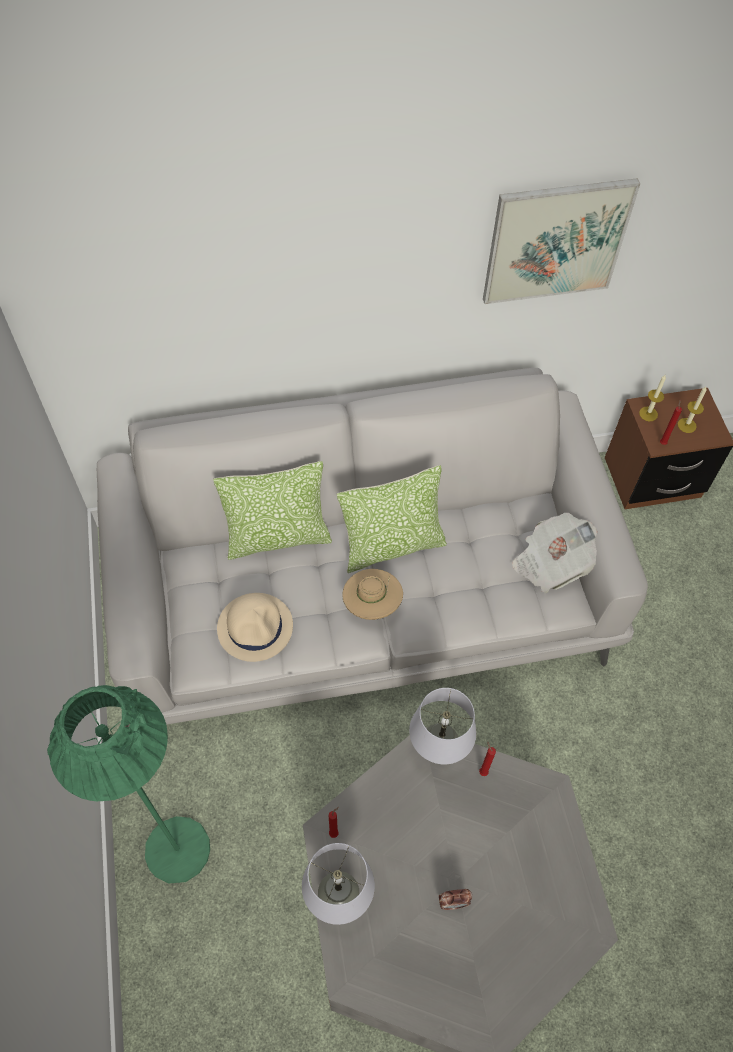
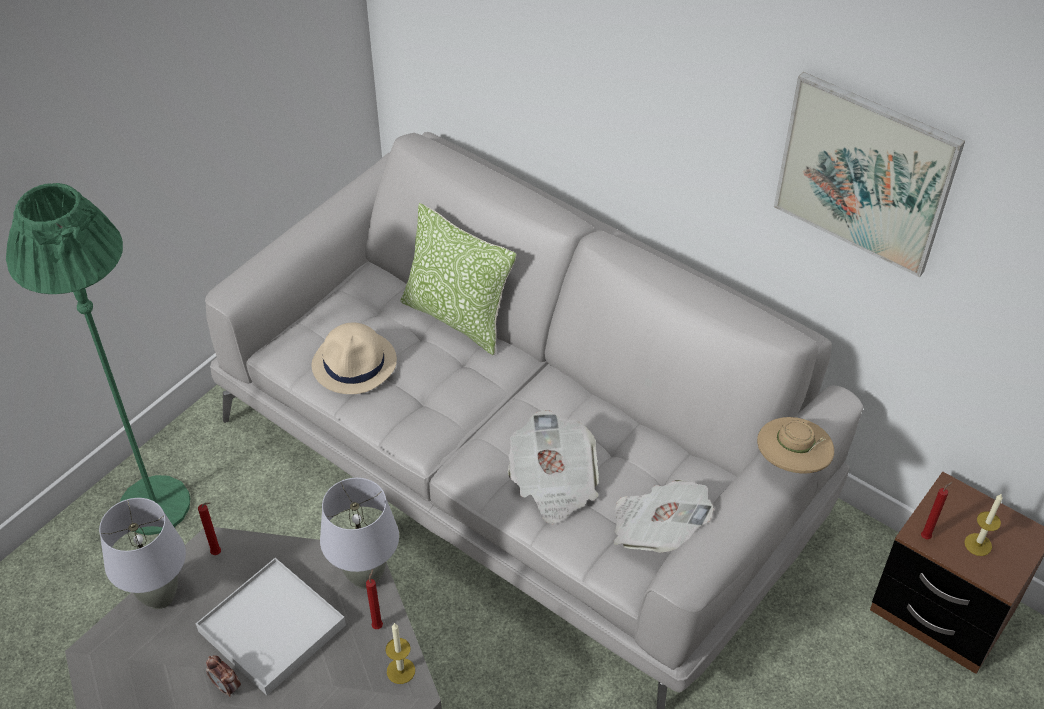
camera: 50 degrees right, 10 degrees down
pillow [337,465,447,573] -> none
beige hat [342,569,403,620] -> beige hat moved to [757,417,834,474]
candle [639,375,666,421] -> candle moved to [386,623,415,684]
none -> white tray [196,558,346,695]
none -> newspaper [507,410,599,524]

